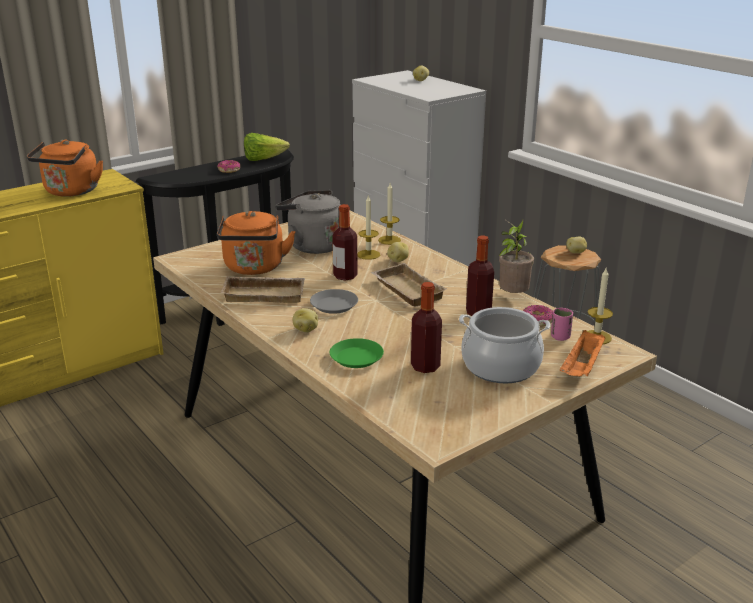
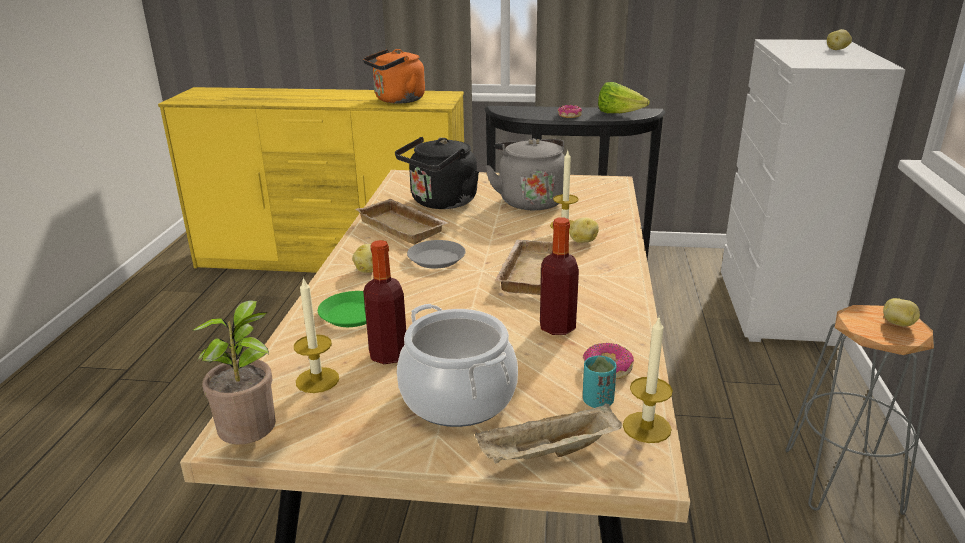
camera: 45 degrees right, 0 degrees up
orange kettle [217,211,296,275] -> black kettle [395,137,479,209]
bottle [332,204,358,281] -> none
candle [378,183,401,245] -> candle moved to [294,277,339,393]
potted plant [499,220,534,293] -> potted plant moved to [193,300,276,445]
pink cup [551,308,573,341] -> turquoise cup [583,356,617,408]
orange tray [560,330,606,377] -> beige tray [475,403,622,463]

